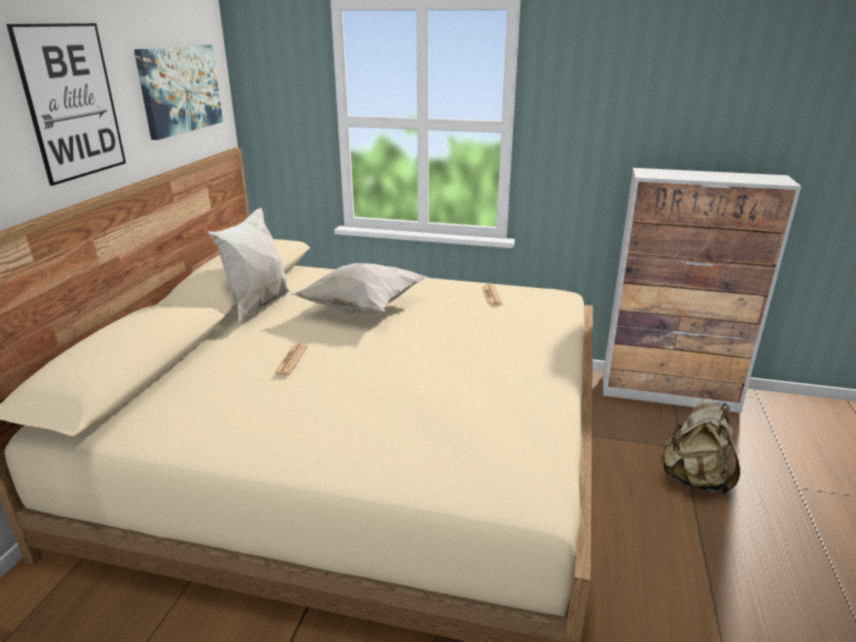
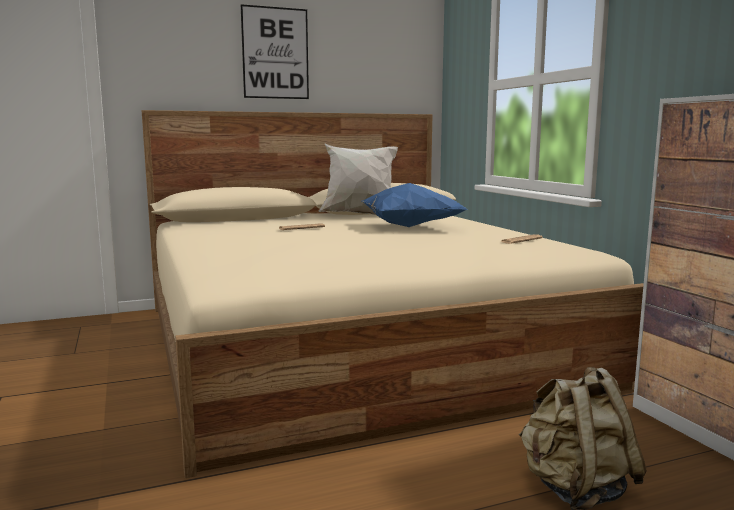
camera: 55 degrees right, 15 degrees down
picture [134,45,223,140] -> none
white pillow [290,263,429,314] -> blue pillow [362,183,467,227]

